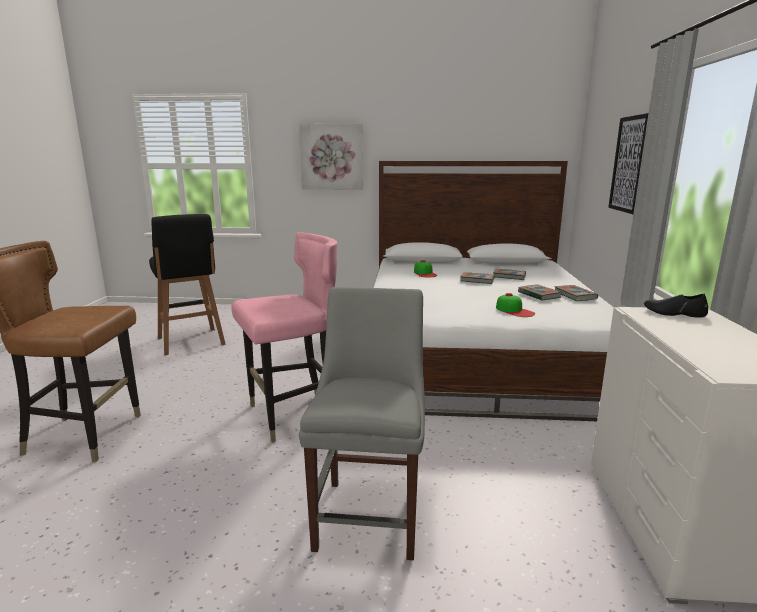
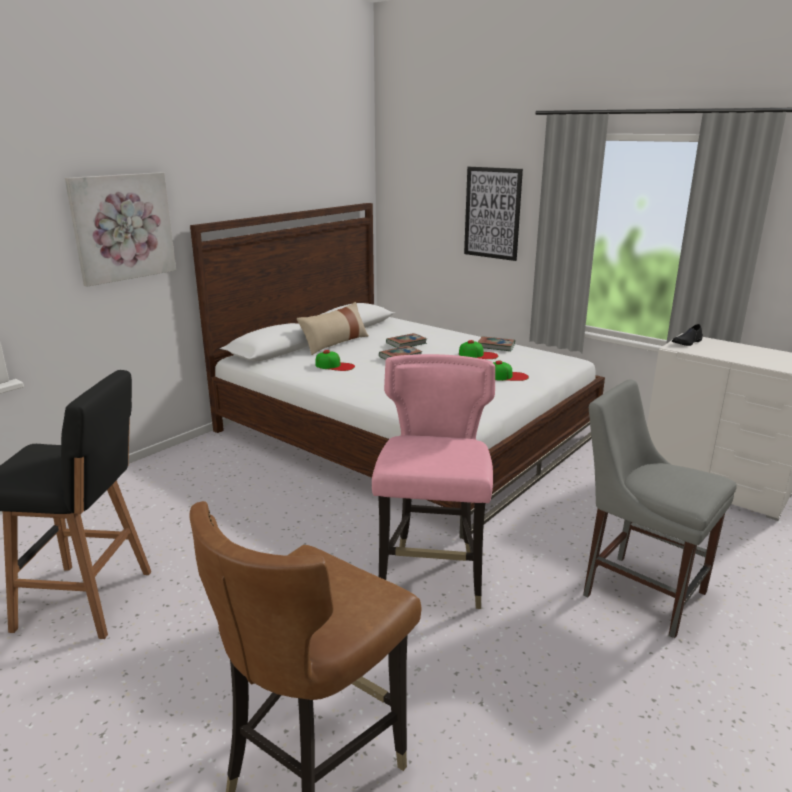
camera: 55 degrees left, 5 degrees up
book [518,284,562,301] -> cap [459,340,498,359]
none -> beige pillow [297,302,369,355]

